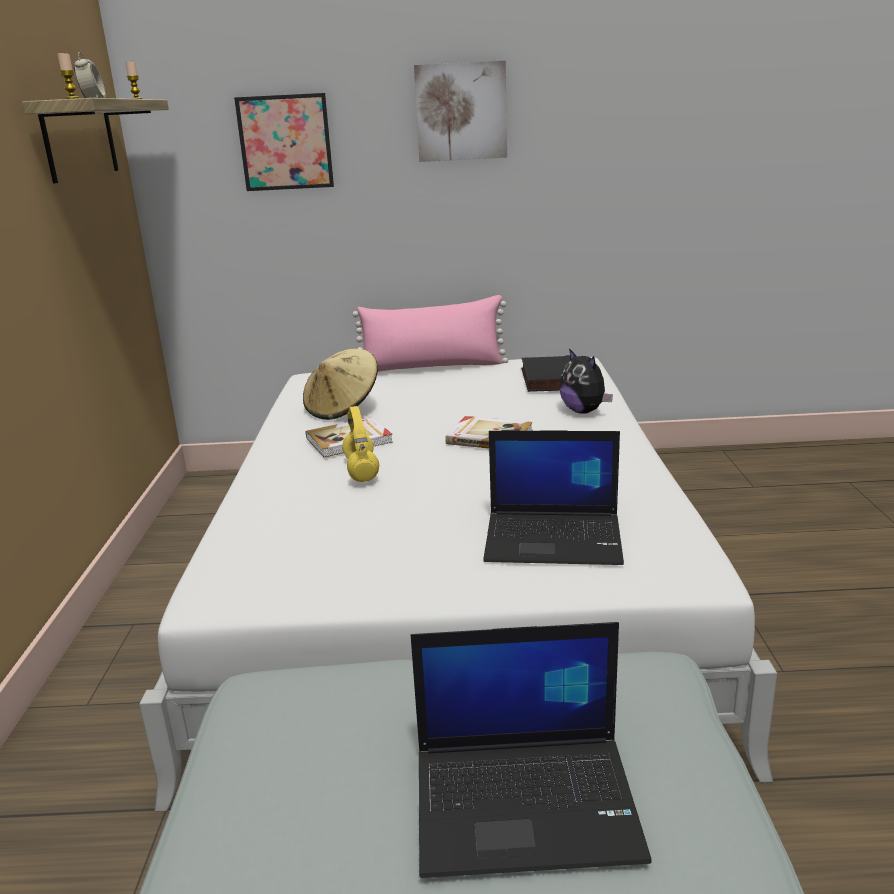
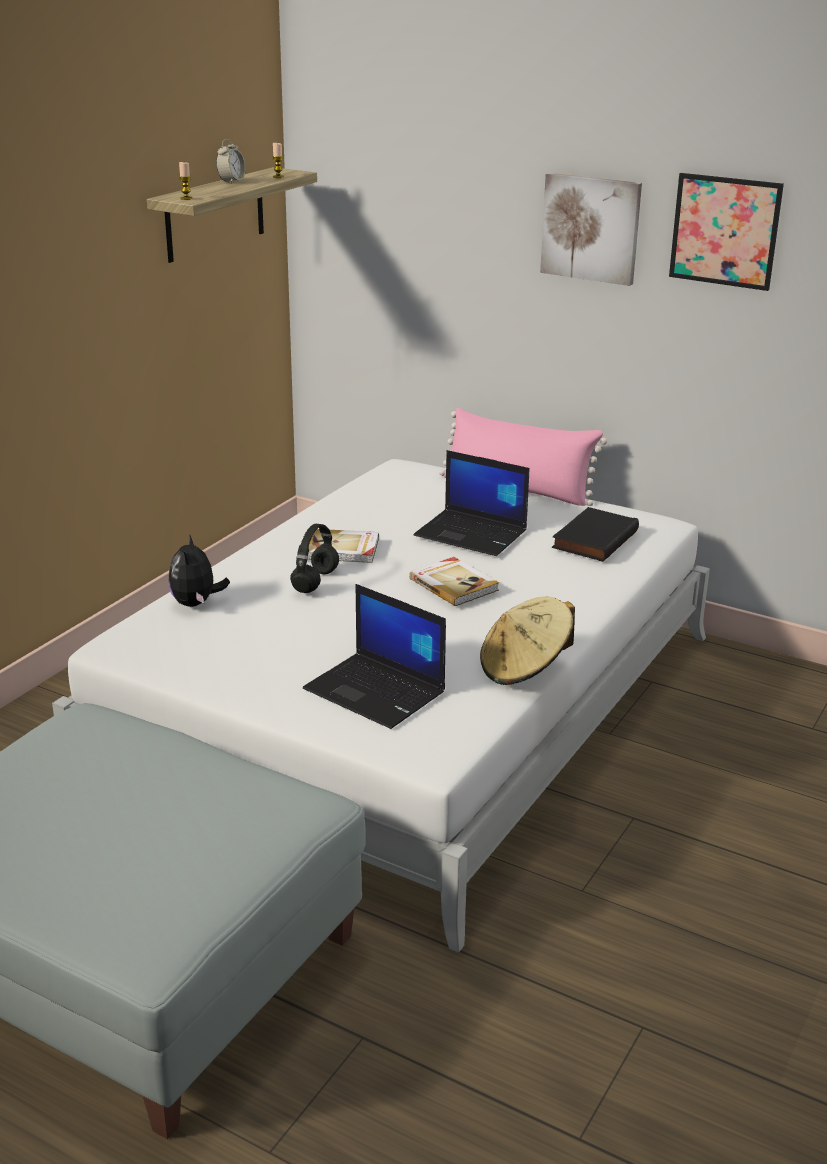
camera: 30 degrees right, 5 degrees up
picture [234,93,334,191] -> picture moved to [669,173,784,291]
beige hat [303,349,378,420] -> beige hat moved to [480,596,575,685]
yellow headphones [342,406,379,482] -> black headphones [290,524,339,593]
laptop [411,622,652,878] -> laptop moved to [414,450,529,556]
plush toy [559,348,613,414] -> plush toy moved to [169,534,230,607]

